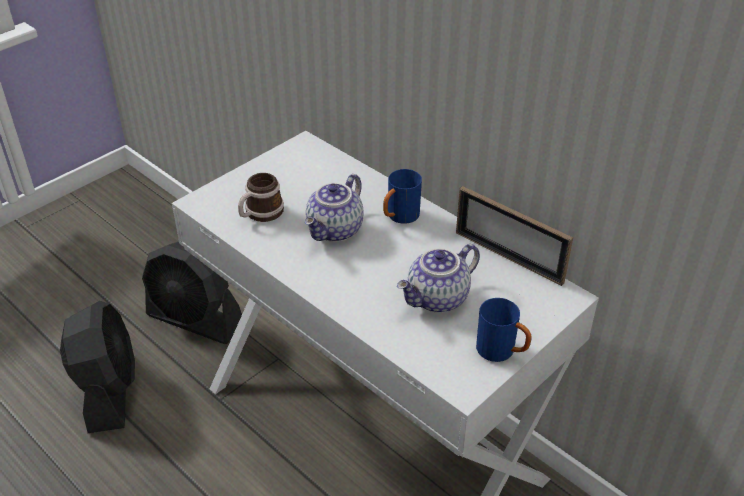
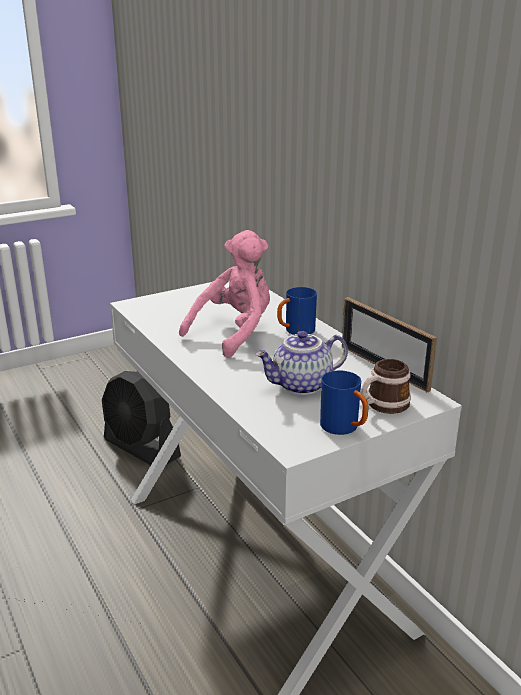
camera: 15 degrees right, 15 degrees down
black fan [60,301,135,433] -> none
mug [238,173,284,222] -> mug moved to [361,359,411,414]
teapot [305,174,364,242] -> pink plush toy [179,230,270,358]

